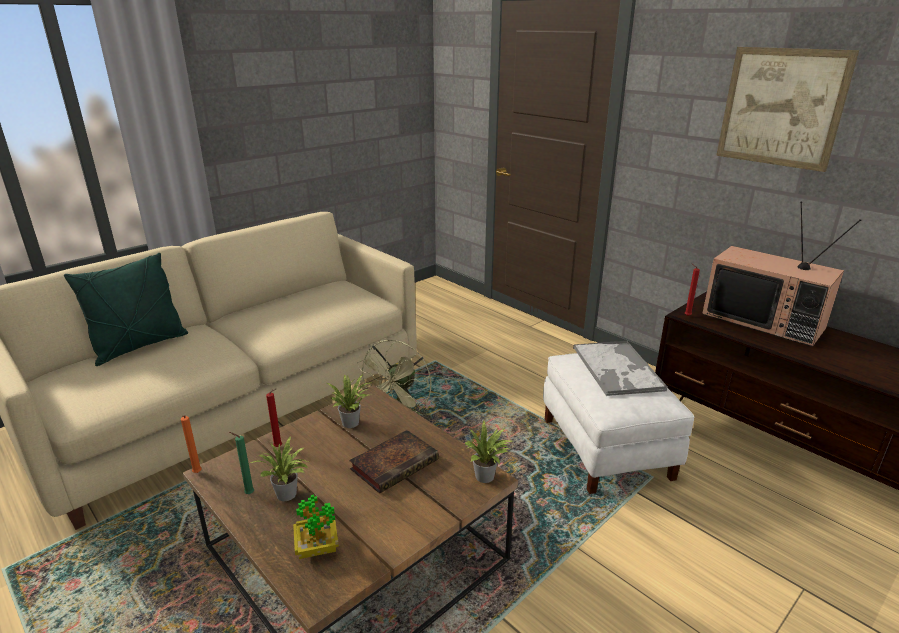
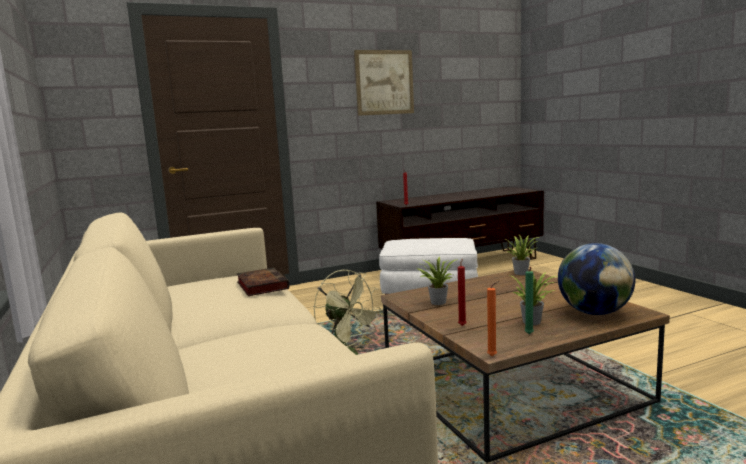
camera: 70 degrees left, 15 degrees down
green pillow [64,253,188,366] -> none
potted plant [293,495,339,559] -> globe [558,243,635,315]
book [349,430,439,493] -> book moved to [237,268,290,296]
tray [573,341,668,396] -> none
television [702,202,861,347] -> none

